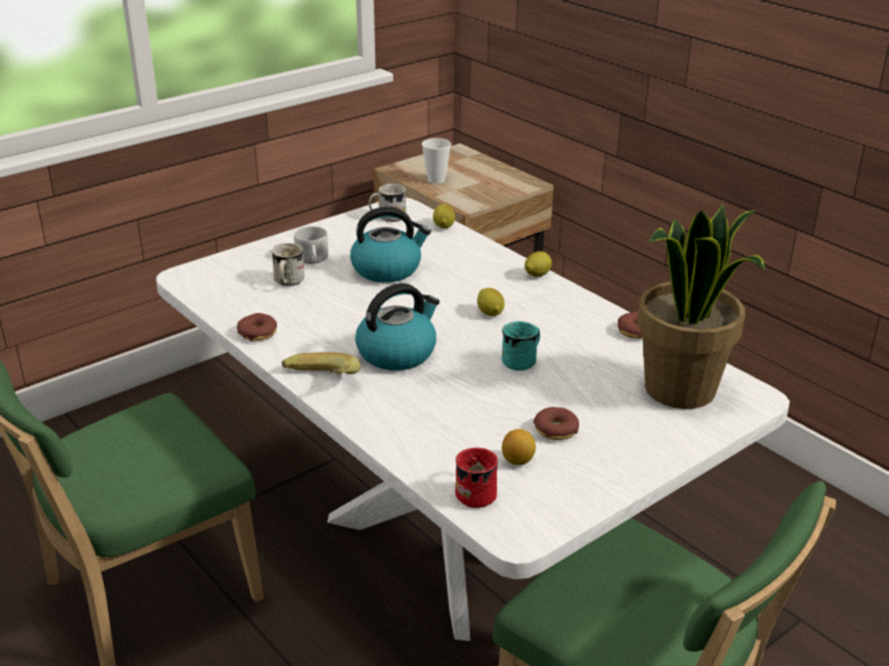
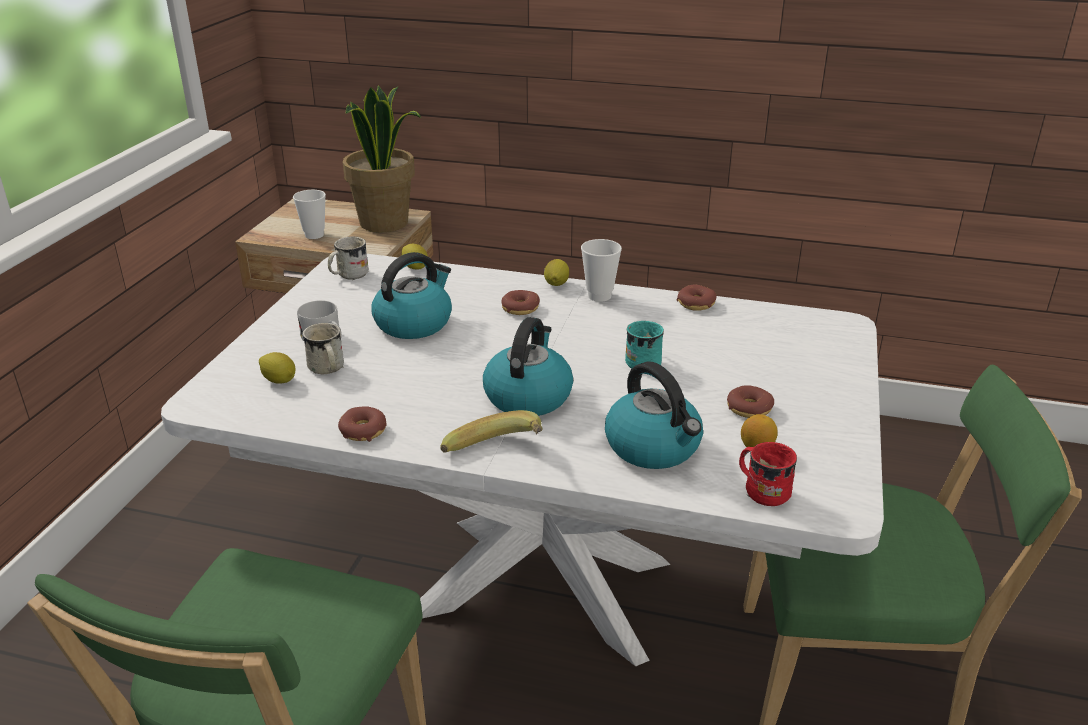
camera: 35 degrees left, 0 degrees up
lemon [477,288,505,316] -> lemon moved to [259,352,296,384]
potted plant [637,204,765,409] -> potted plant moved to [343,86,421,232]
none -> donut [501,290,540,315]
none -> cup [581,239,622,302]
none -> kettle [605,362,703,469]

